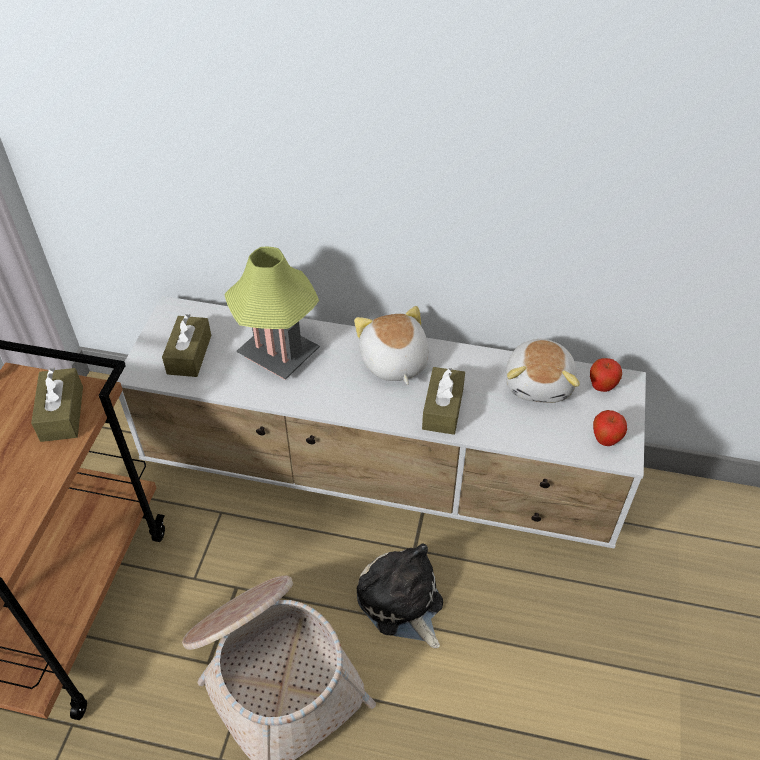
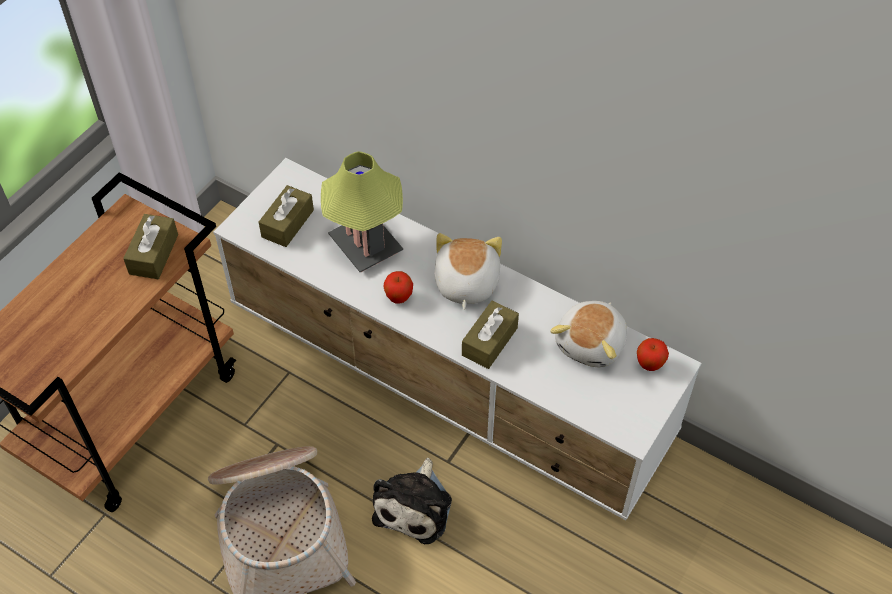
camera: 20 degrees right, 5 degrees up
plush toy [357,543,443,648] -> plush toy turned 150 degrees counterclockwise [372,458,452,544]
apple [593,410,627,446] -> apple moved to [383,271,413,304]

